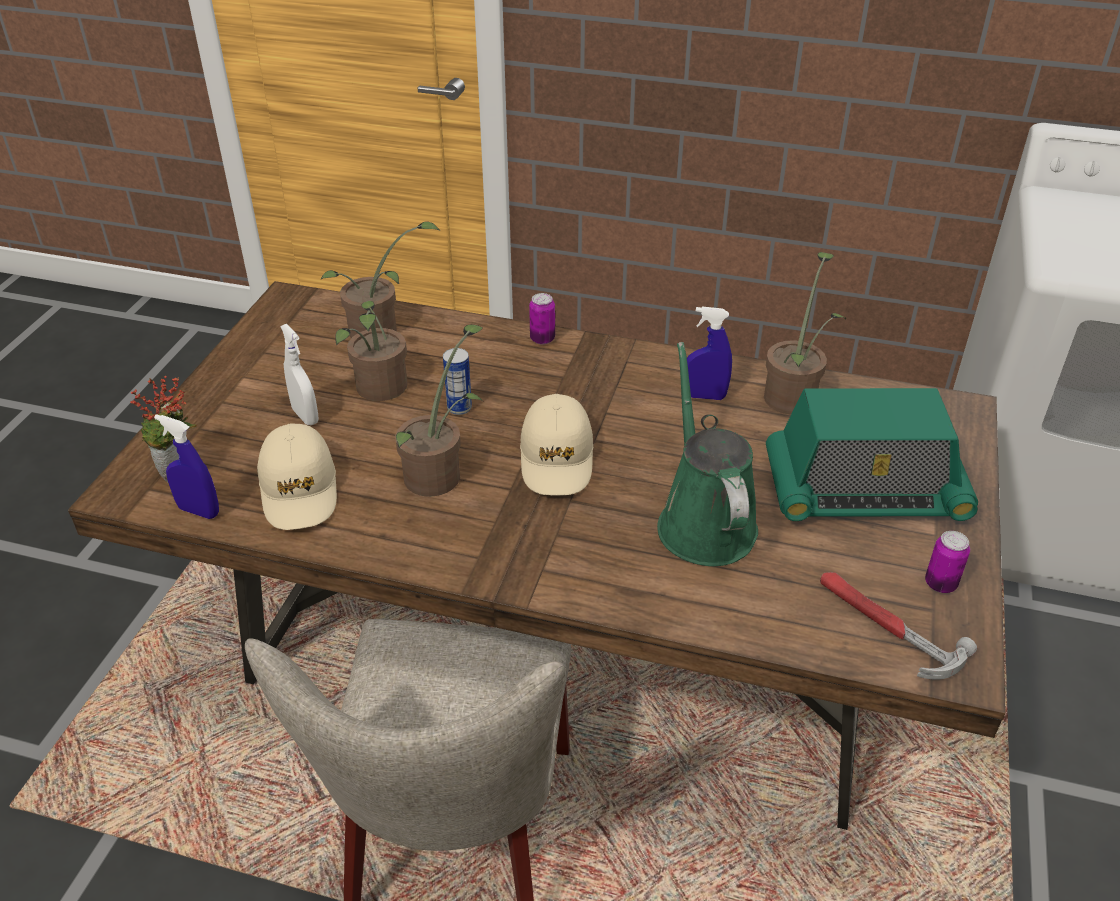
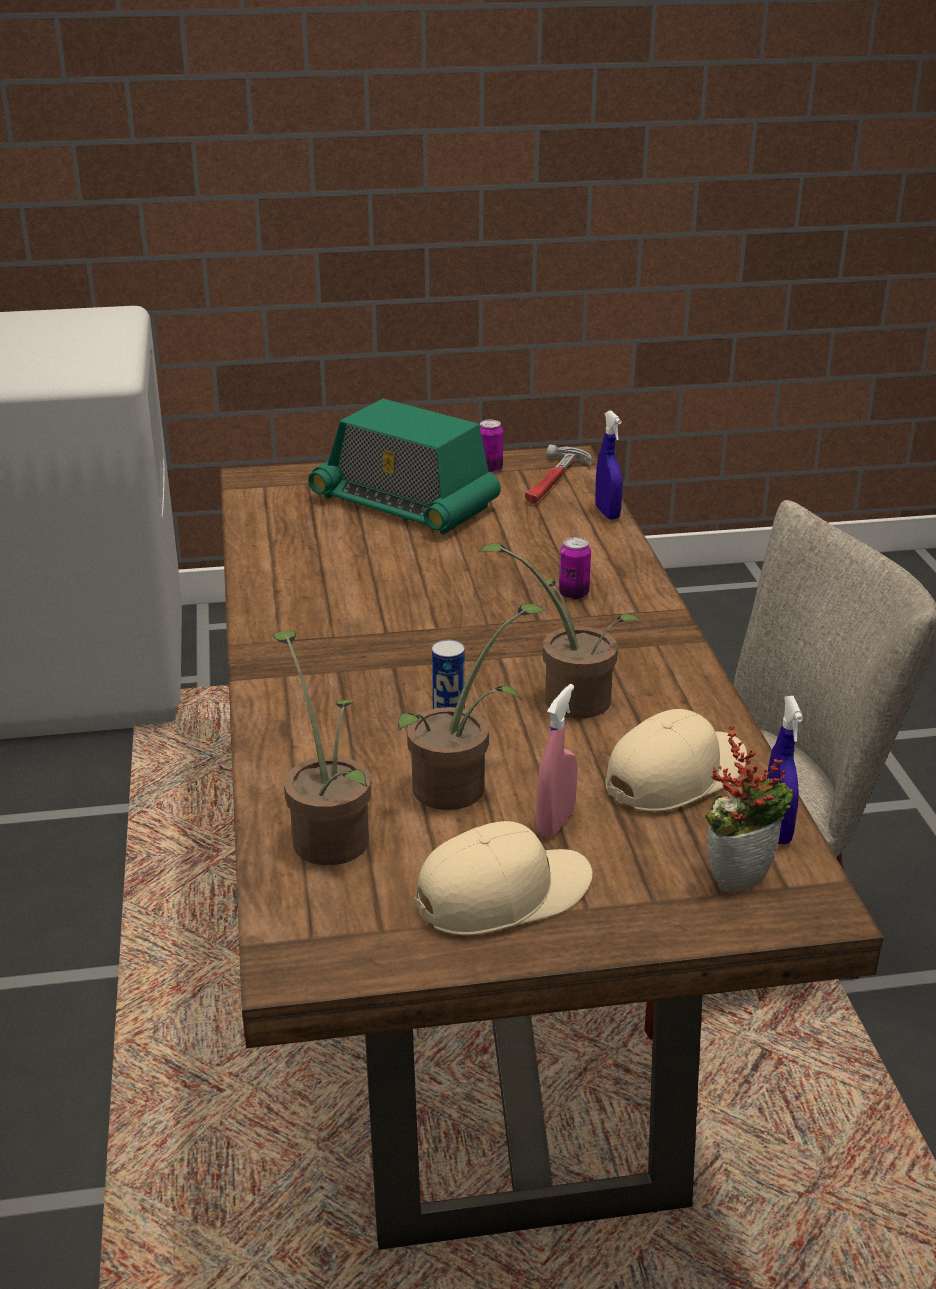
camera: 115 degrees left, 10 degrees down
white spray bottle [280,324,318,425] -> pink spray bottle [536,684,578,837]
beige cap [520,394,593,495] -> beige cap moved to [414,821,593,935]
can [529,293,555,345] -> can moved to [559,537,591,600]
green watering can [657,342,758,566] -> none
blue spray bottle [687,307,732,400] -> blue spray bottle moved to [595,411,623,520]
potted plant [764,252,846,415] -> none
radio [766,388,978,521] -> radio turned 150 degrees clockwise [308,399,501,535]

